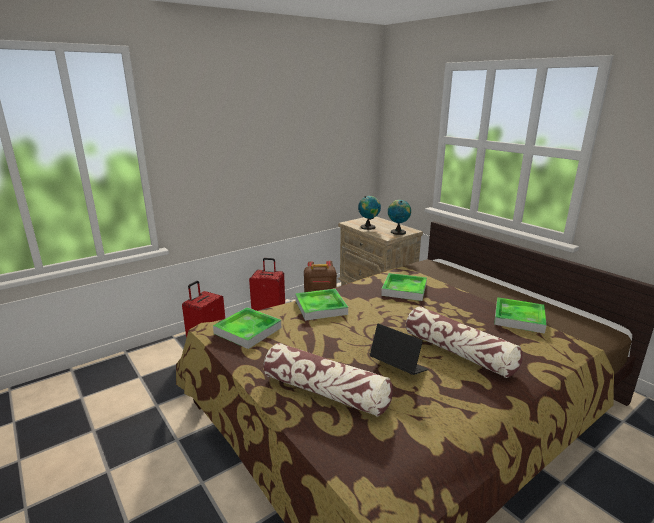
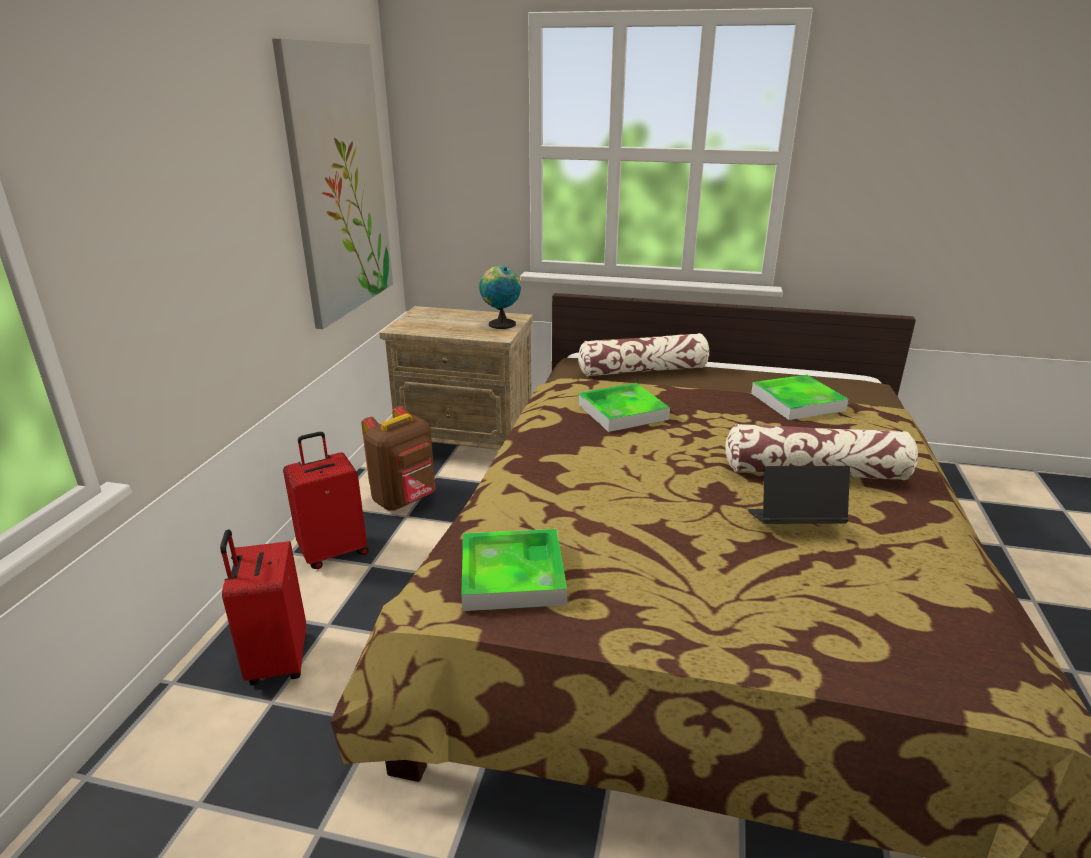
camera: 40 degrees left, 5 degrees up
pillow [264,343,393,416] -> pillow moved to [578,333,709,376]
tray [295,289,348,321] -> none
globe [358,196,381,230] -> none
none -> picture [272,38,393,329]

